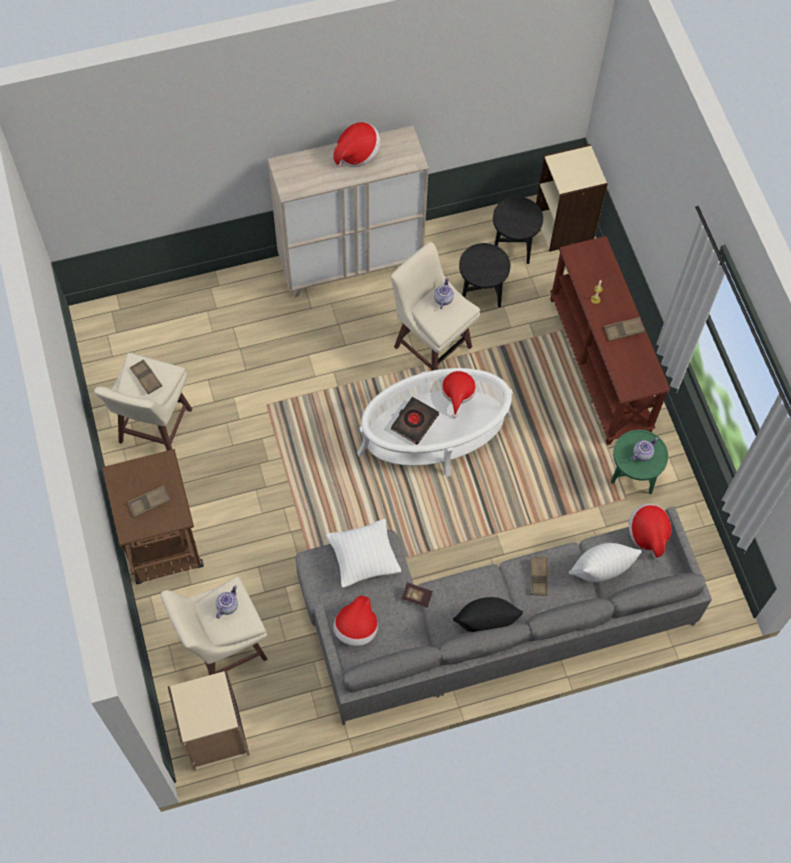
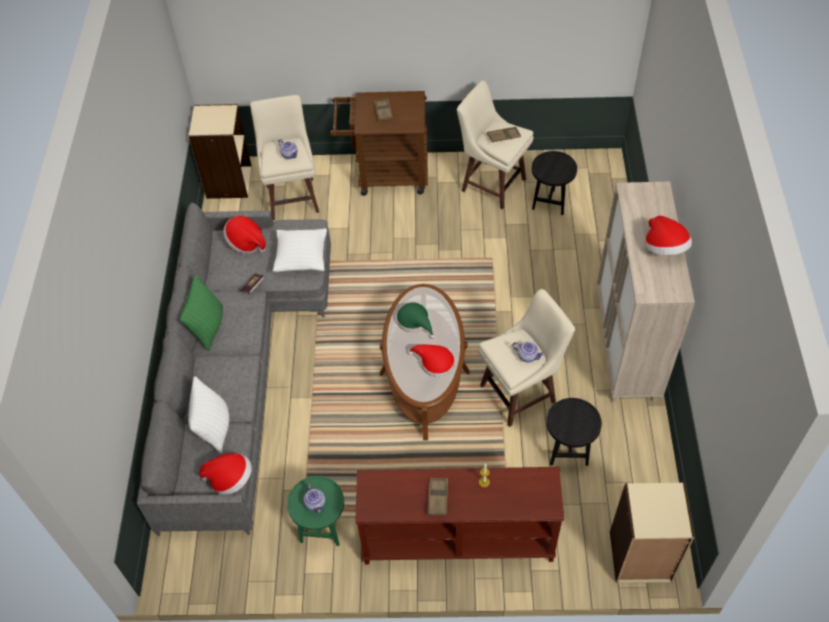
camera: 110 degrees right, 10 degrees down
white coffee table [357,368,513,477] -> brown coffee table [380,284,470,440]
black book [391,397,439,445] -> green hat [396,302,435,339]
black pillow [453,597,523,632] -> green pillow [180,275,223,351]
black side table [493,197,543,264] -> black side table moved to [532,151,577,215]
brown tray [530,556,548,596] -> none

